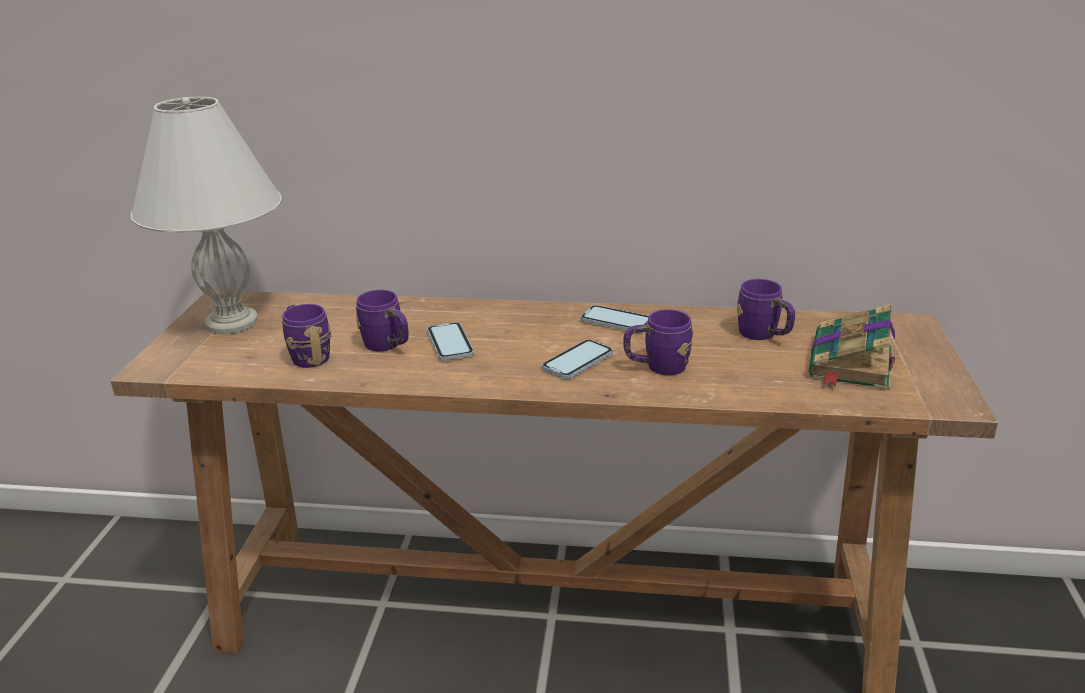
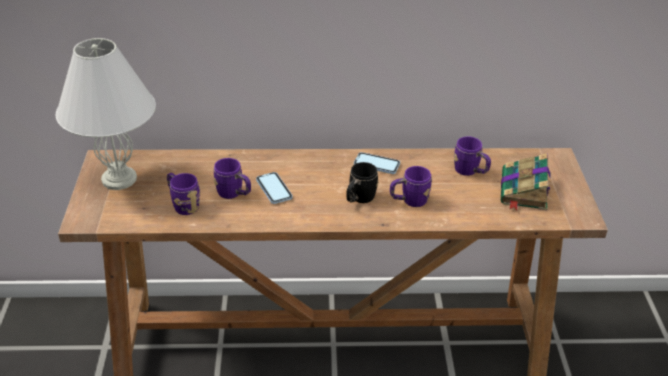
camera: 10 degrees left, 10 degrees up
phone [542,339,613,379] -> black mug [346,162,379,203]

